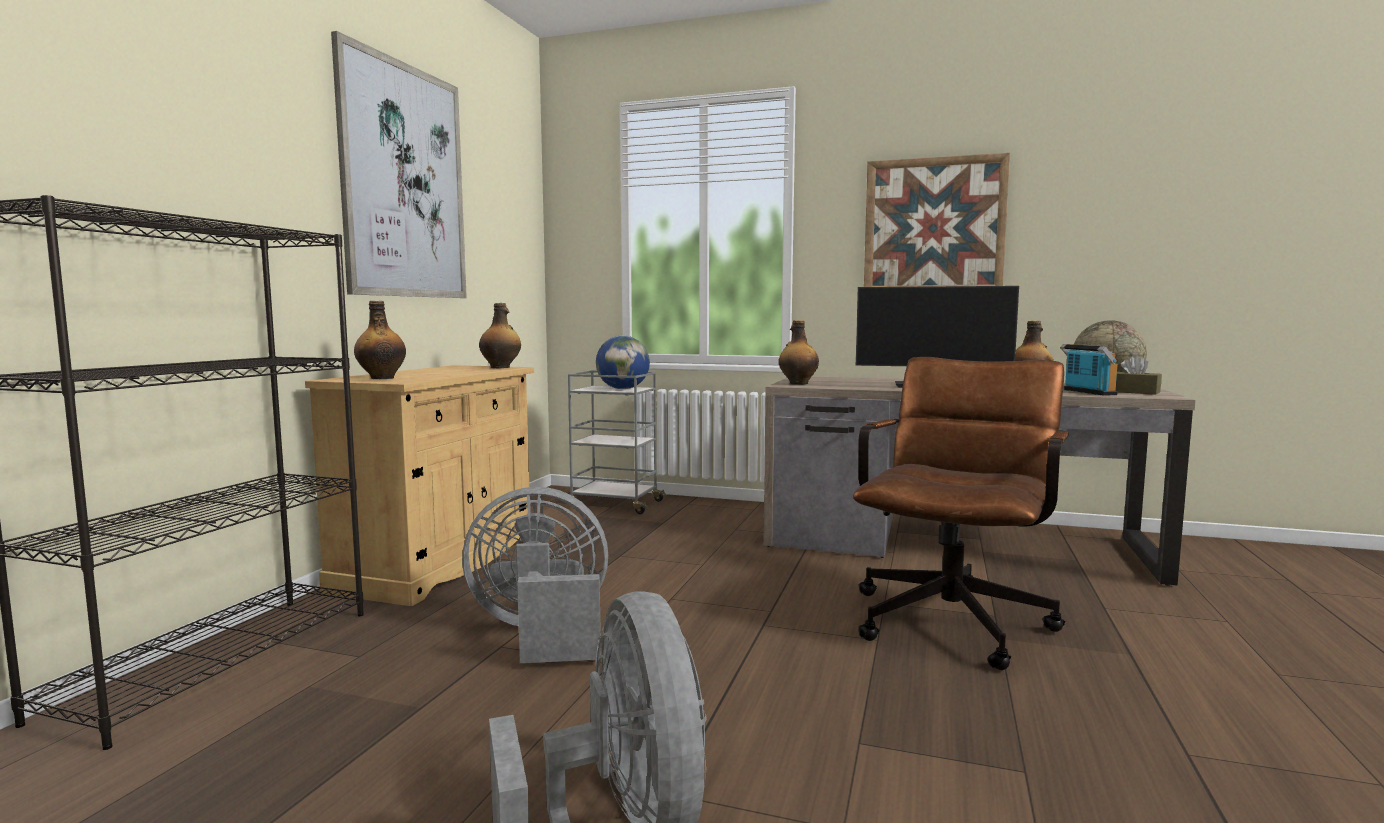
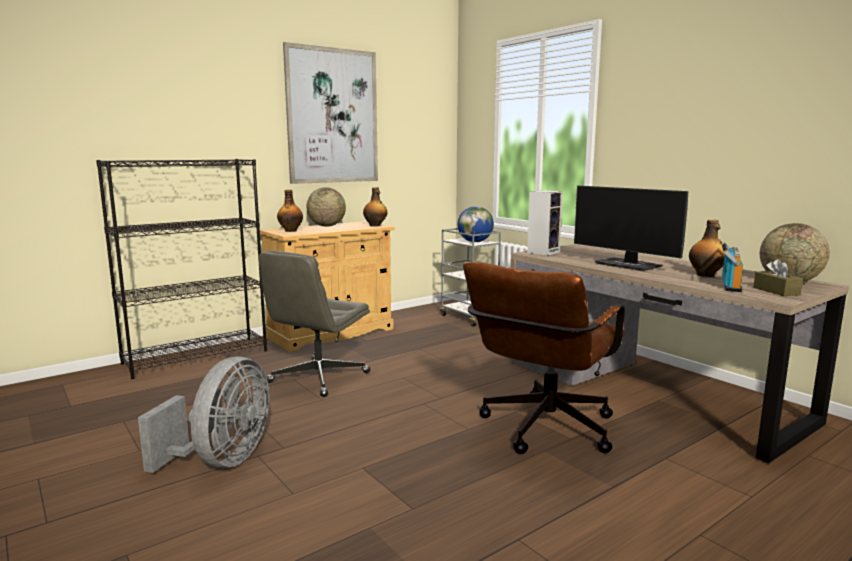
camera: 35 degrees right, 5 degrees up
grey fan [462,487,608,663] -> grey office chair [258,251,371,397]
bottle [779,320,819,384] -> speaker [527,190,563,256]
brown office chair [853,357,1069,670] -> brown office chair turned 150 degrees clockwise [463,261,625,454]
picture [864,153,1010,287] -> none
none -> globe [307,187,346,227]

